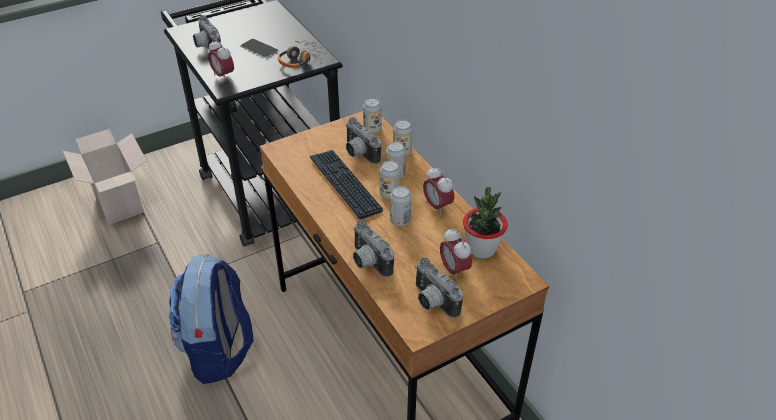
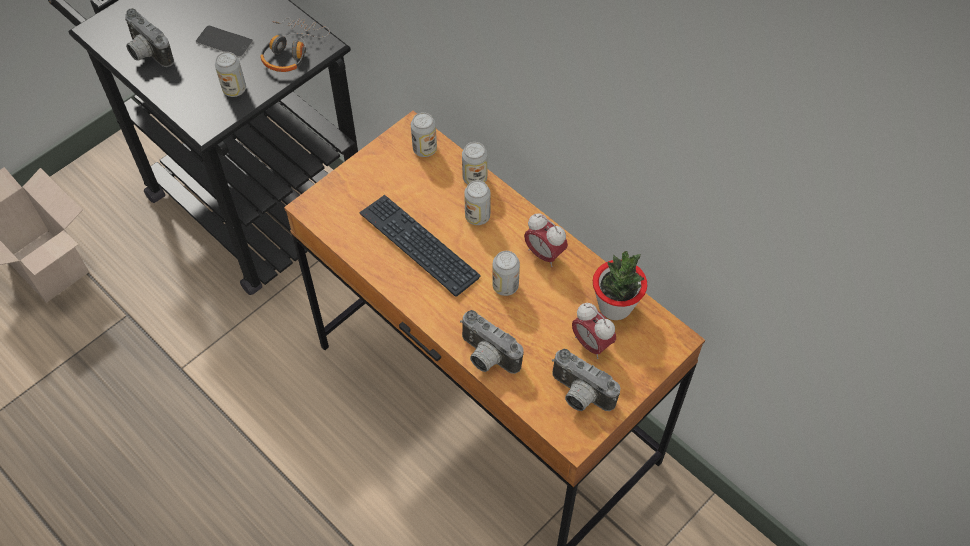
camera: 15 degrees left, 15 degrees up
backpack [169,253,253,384] -> none
alarm clock [208,39,234,82] -> none
camera [346,117,381,164] -> none
can [380,161,400,199] -> can moved to [215,52,246,97]

